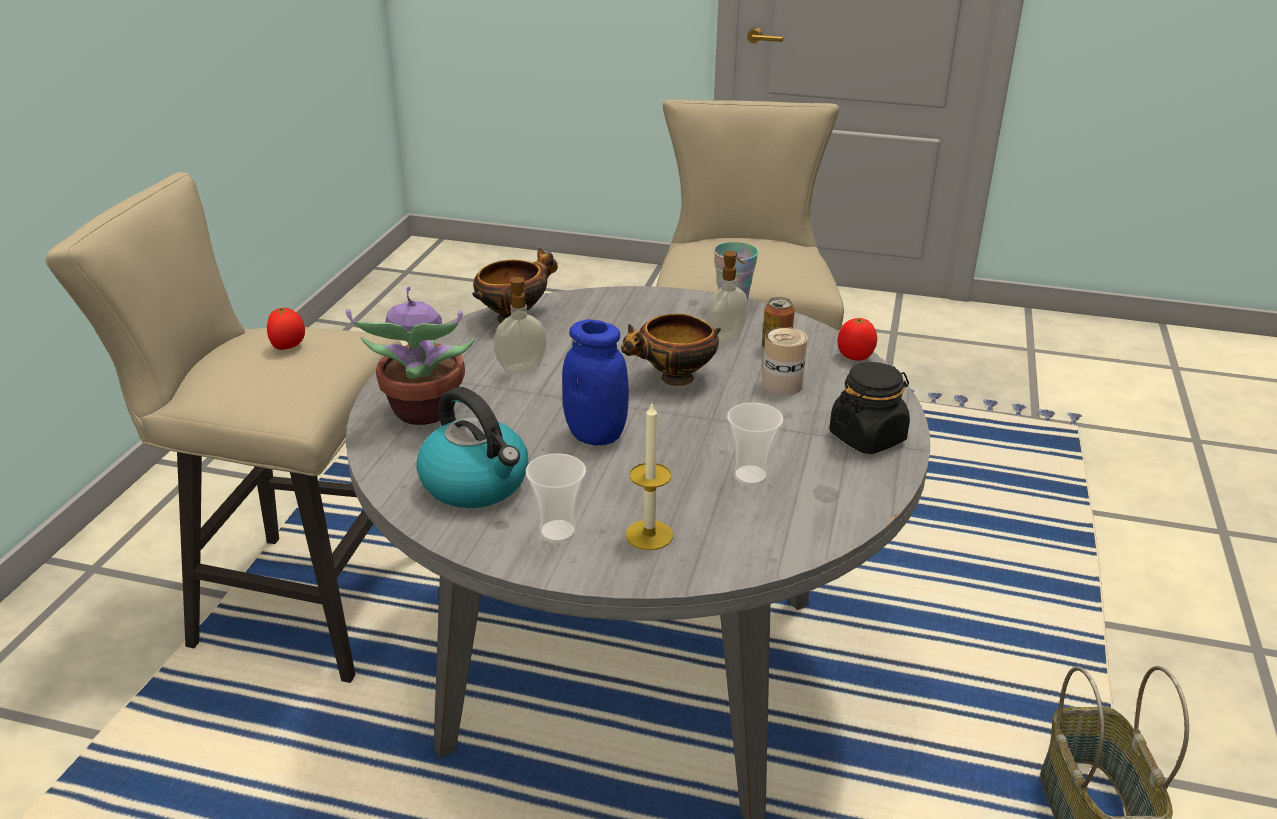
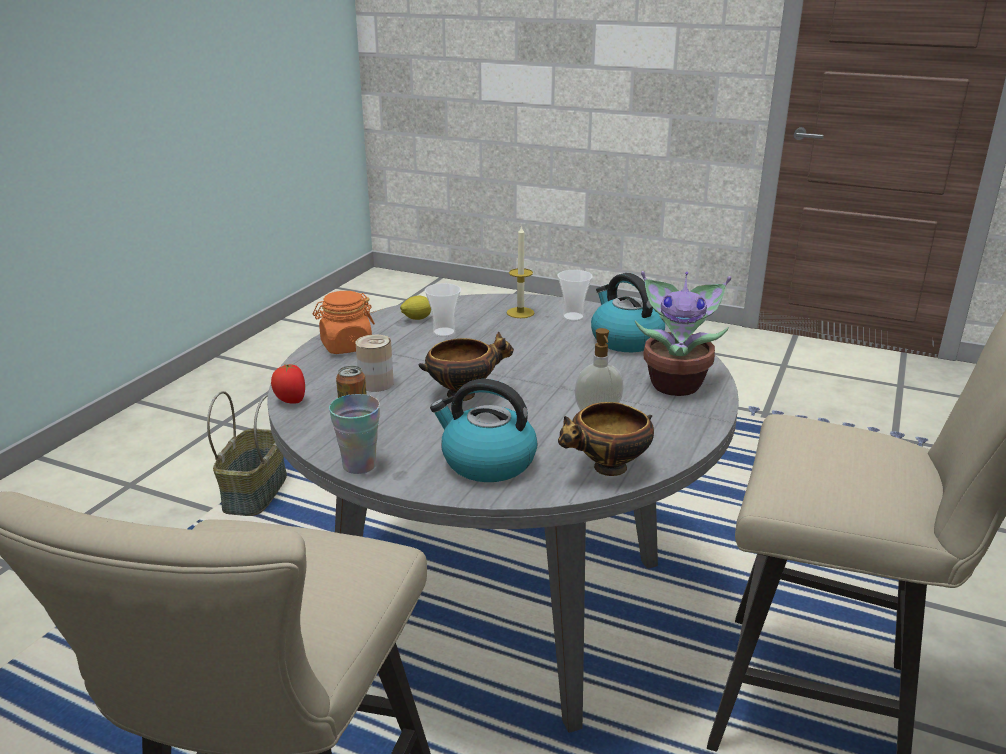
camera: 170 degrees left, 5 degrees down
tomato [267,307,305,350] -> none
blue jar [562,319,629,445] -> none
soap dispenser [706,251,748,344] -> none
black jar [830,362,910,454] -> orange jar [313,291,375,354]
none -> lemon [400,296,431,320]
none -> kettle [430,379,538,482]

